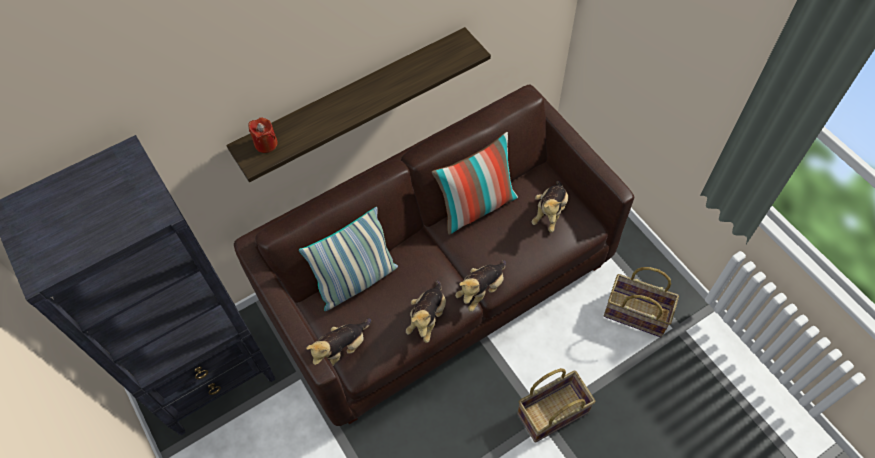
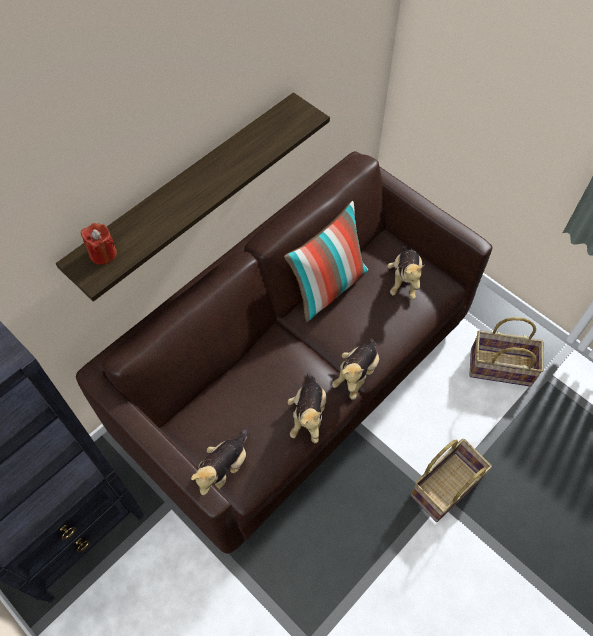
camera: 15 degrees left, 0 degrees up
pillow [299,207,398,311] -> none

